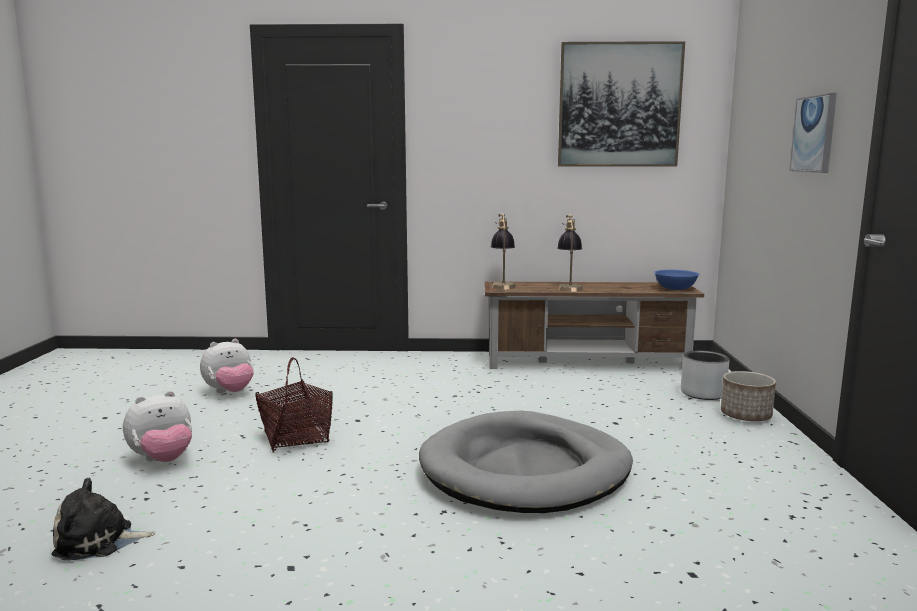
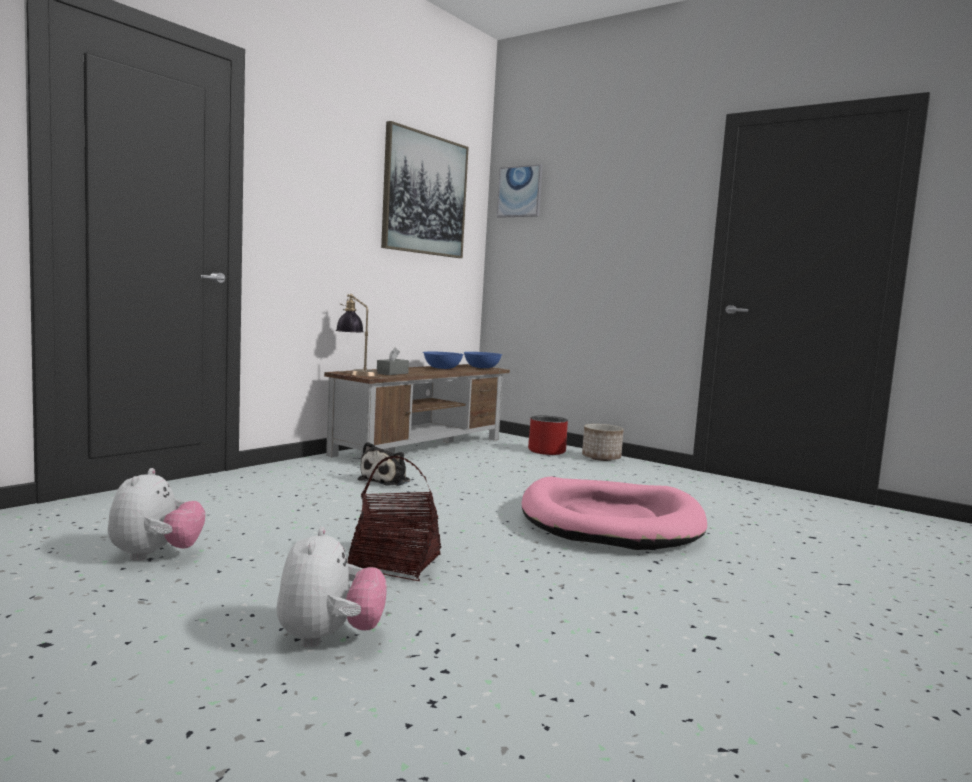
camera: 55 degrees left, 5 degrees down
plush toy [51,477,155,561] -> plush toy moved to [358,442,410,486]
grey dog bed [419,411,633,513] -> pink dog bed [522,477,707,550]
table lamp [557,214,583,292] -> none
grey planter [681,350,729,400] -> red planter [528,416,568,455]
picture [789,93,837,173] -> picture moved to [497,164,543,218]
none -> grey tissue box [377,347,409,375]
none -> blue bowl [423,352,464,369]

